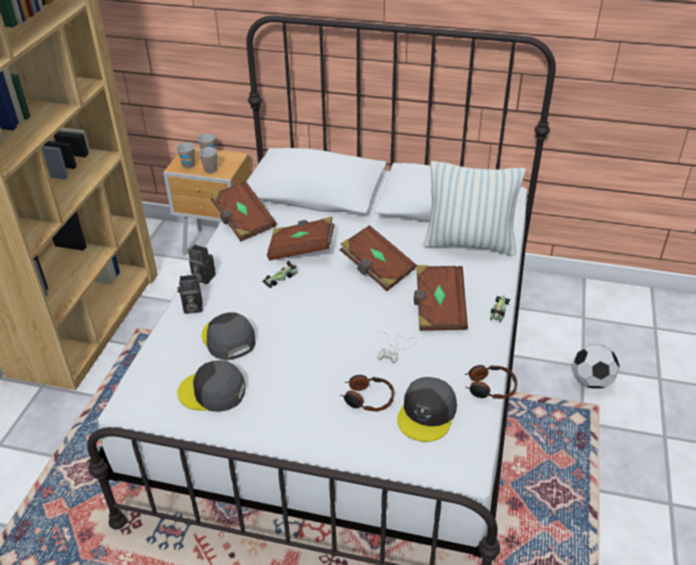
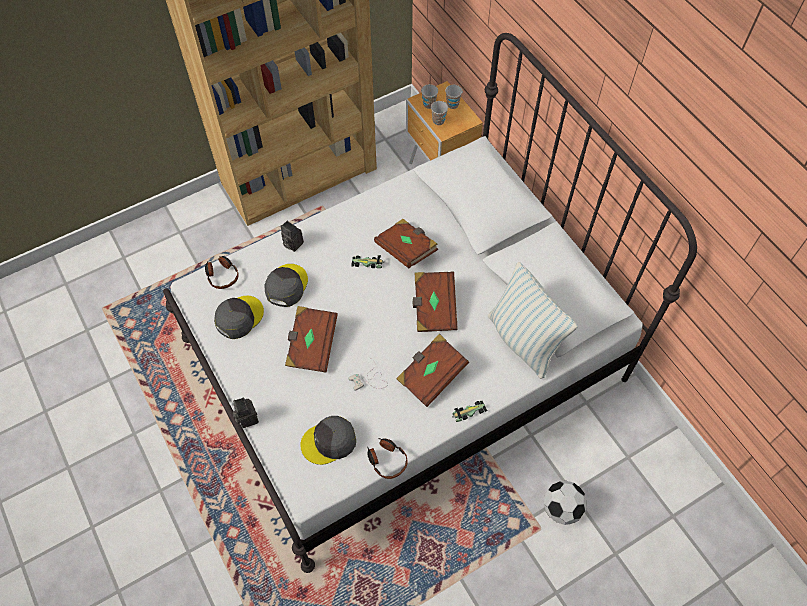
camera: 45 degrees right, 20 degrees up
grey cap [177,360,246,412] -> grey cap turned 75 degrees clockwise [214,296,264,339]
camera [188,245,216,284] -> camera moved to [233,397,259,428]
brown book [211,181,277,241] -> brown book moved to [285,306,338,373]
headphones [341,375,394,411] -> headphones moved to [205,256,239,289]

